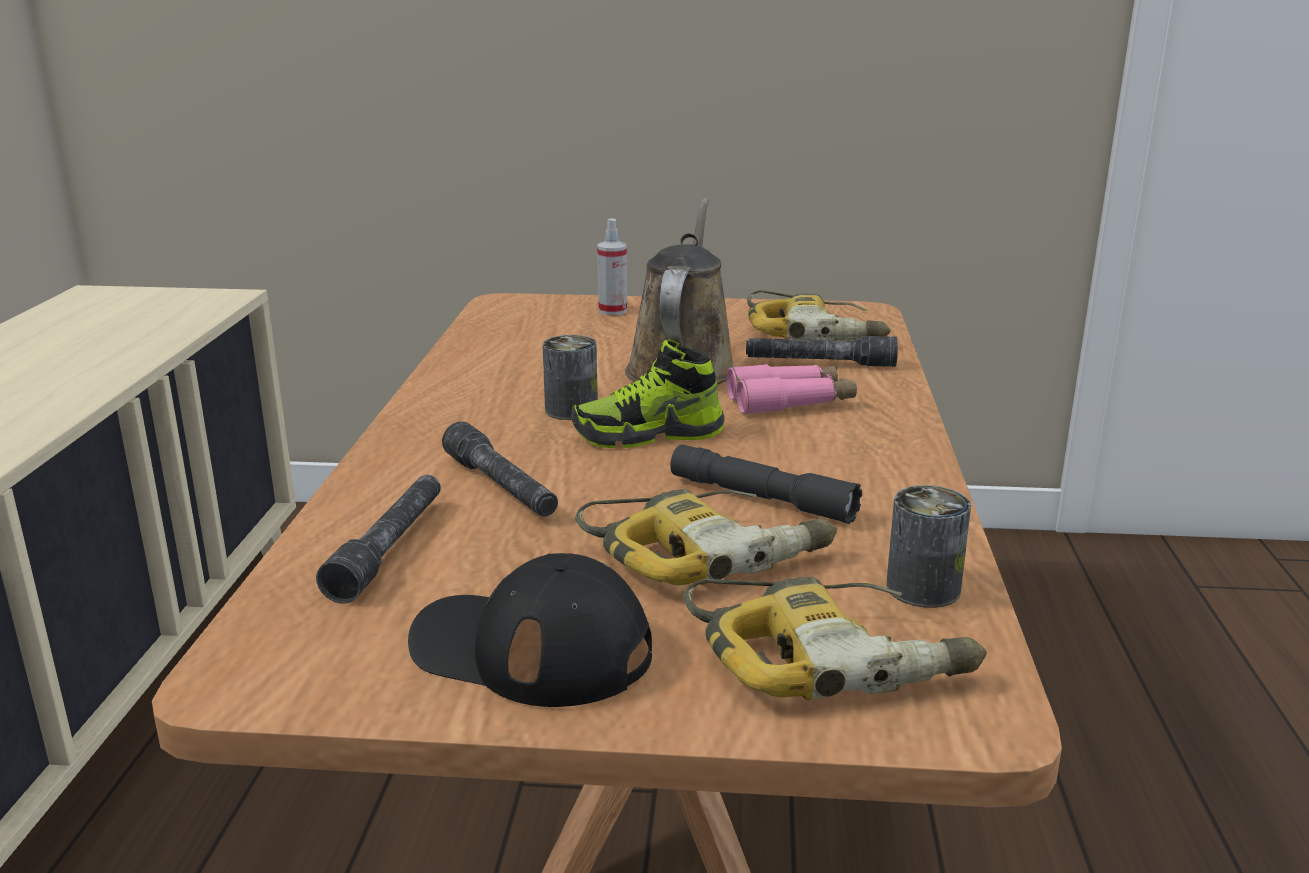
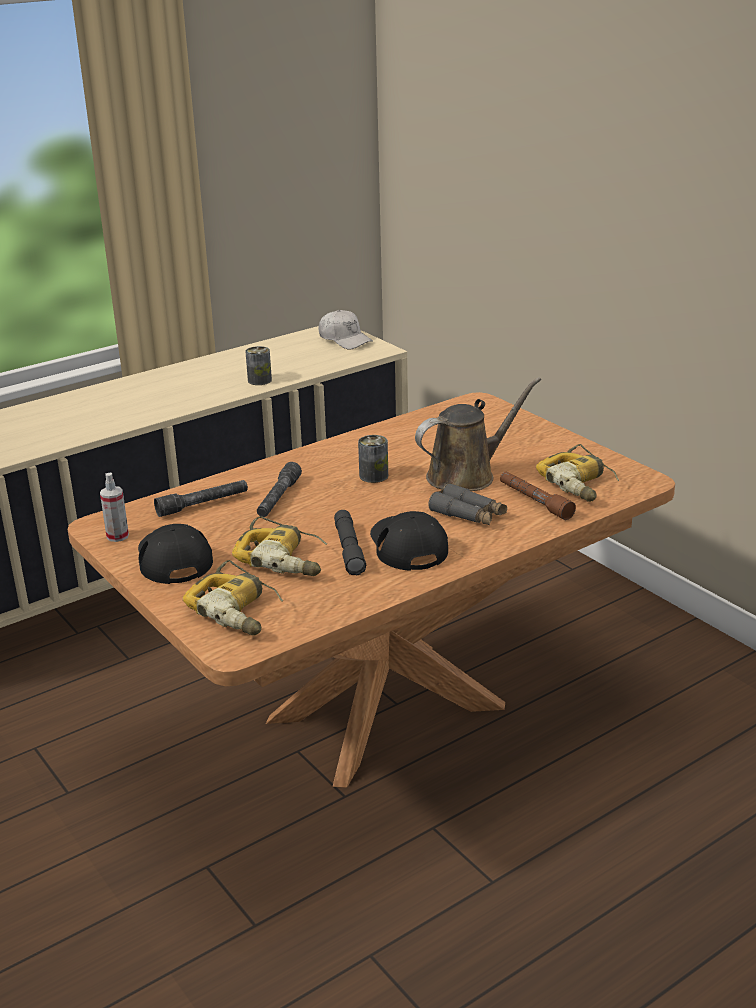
camera: 50 degrees right, 5 degrees up
shoe [571,339,725,448] -> none
spray bottle [597,218,627,315] -> spray bottle moved to [100,473,129,542]
pink binoculars [727,364,857,414] -> grey binoculars [428,483,507,525]
grey flashlight [746,336,898,367] -> brown flashlight [500,471,576,520]
can [886,485,971,608] -> can moved to [245,346,272,385]
none -> white cap [318,310,373,349]
none -> black cap [370,511,448,571]

